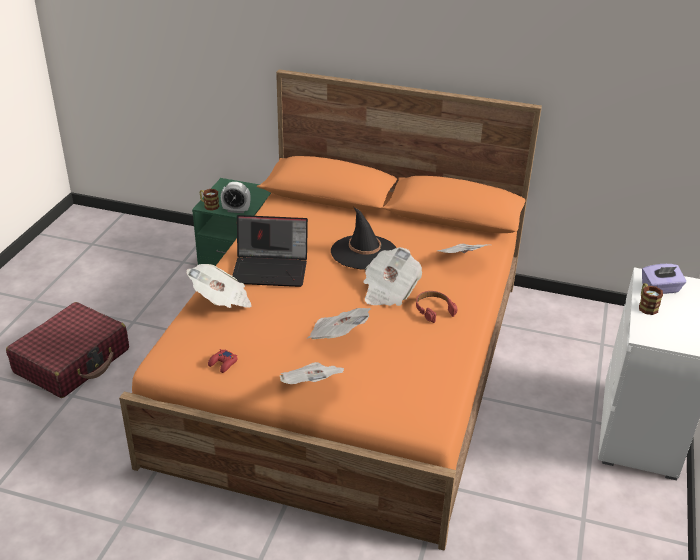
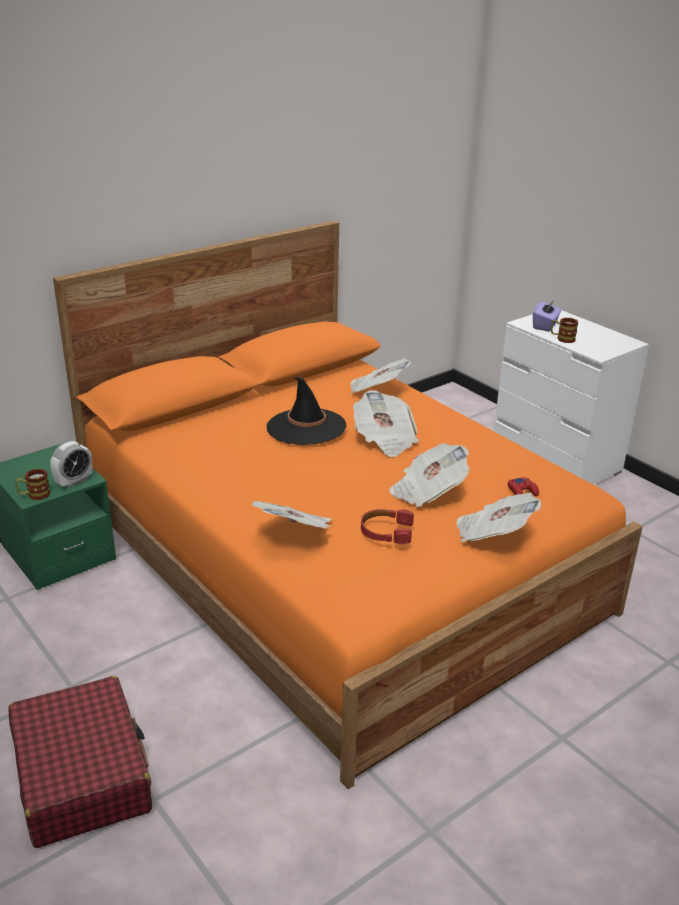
camera: 55 degrees left, 5 degrees down
red game controller [208,349,238,373] -> red game controller moved to [508,477,539,496]
laptop [232,215,308,287] -> none
red headphones [416,291,457,323] -> red headphones moved to [361,509,414,544]

